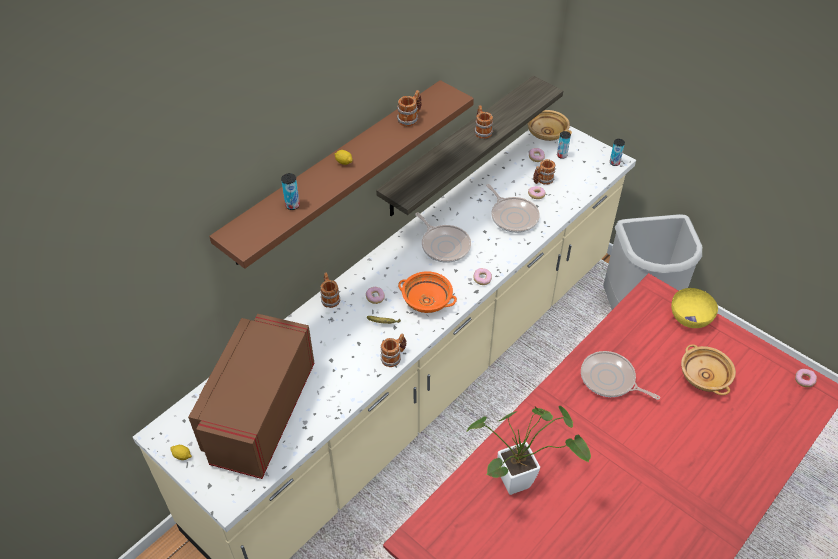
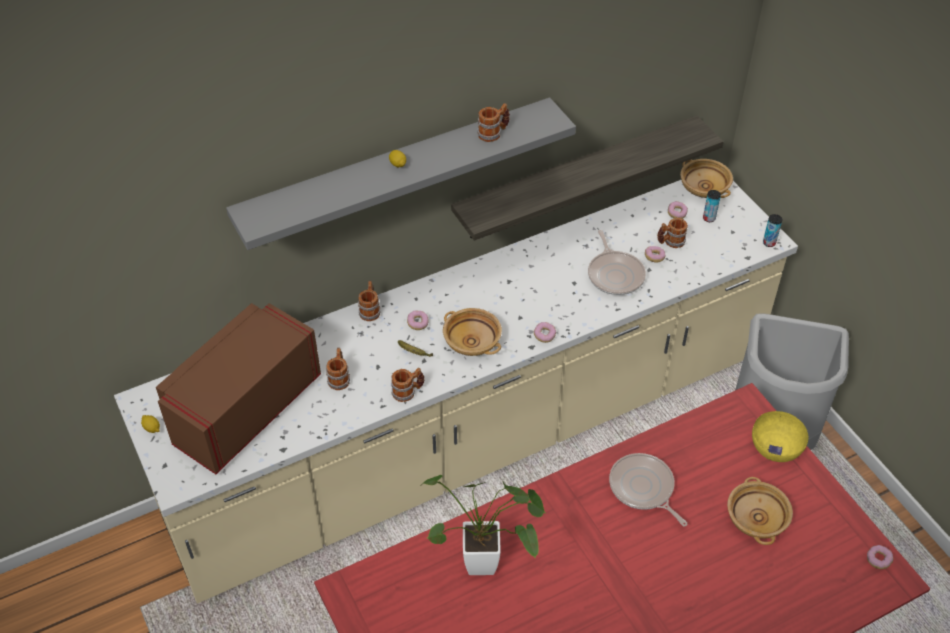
camera: 20 degrees right, 0 degrees up
brown shelf [209,80,474,269] -> grey shelf [226,97,576,250]
can [281,173,300,210] -> none
orange bowl [398,271,457,313] -> beige bowl [443,308,502,356]
frying pan [415,212,471,263] -> none
mug [474,105,493,139] -> mug moved to [326,348,350,390]

